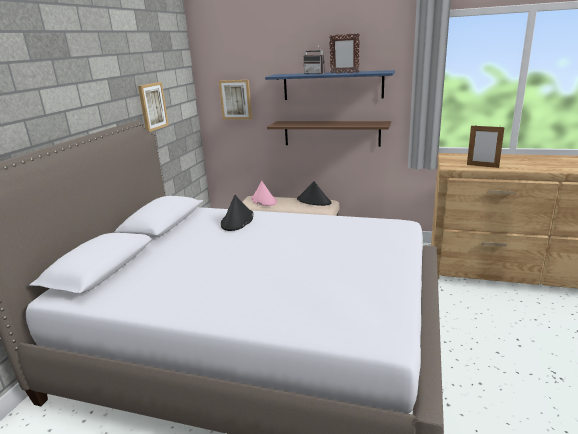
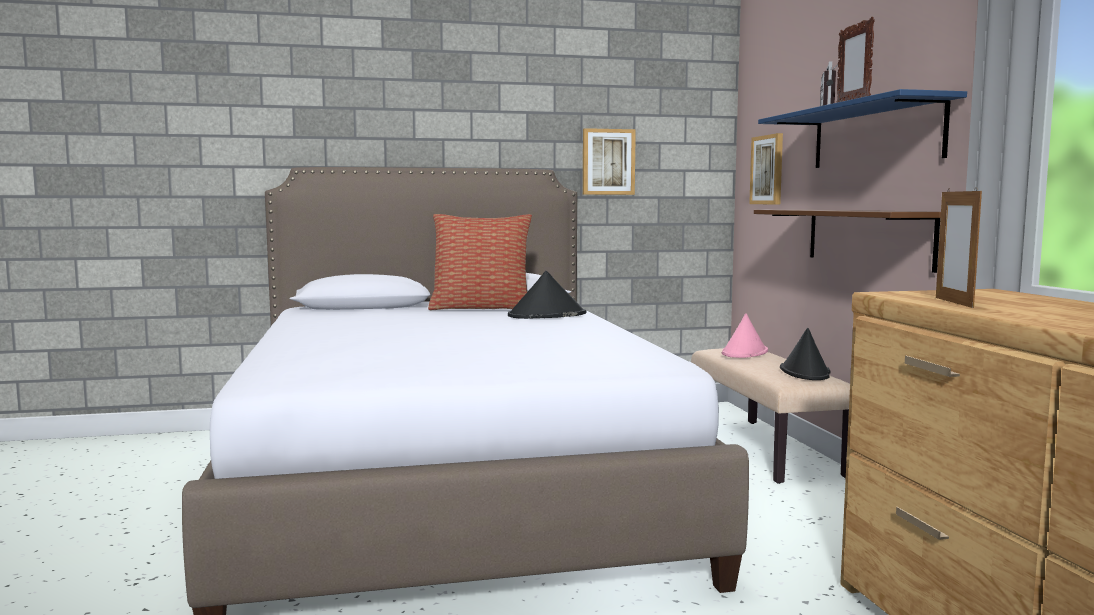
camera: 60 degrees right, 15 degrees down
none -> pillow [428,214,532,310]

